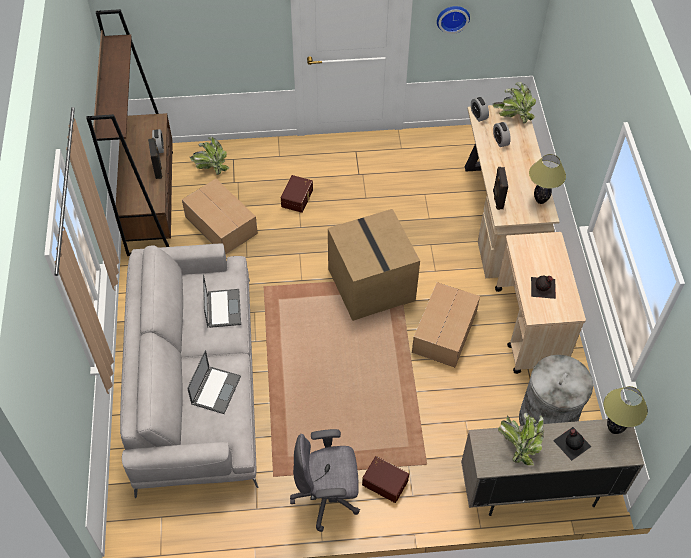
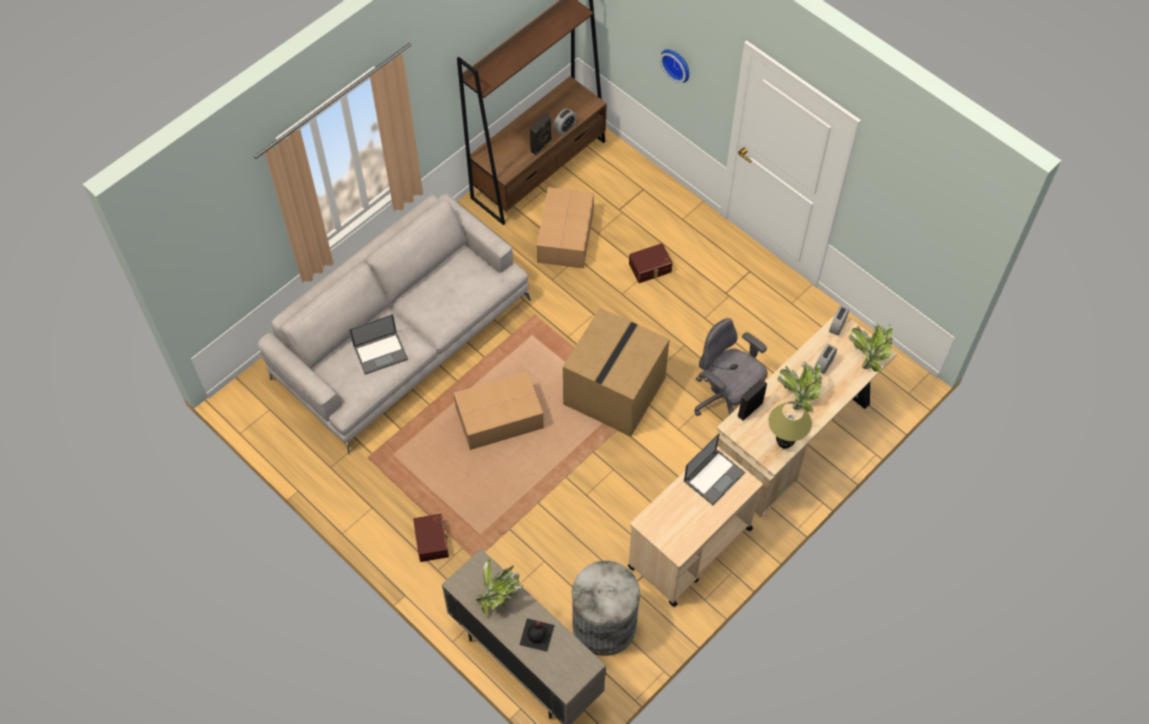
camera: 50 degrees right, 5 degrees up
potted plant [190,137,229,175] -> potted plant moved to [778,362,822,412]
laptop [203,275,241,328] -> laptop moved to [684,433,745,505]
grey office chair [290,429,360,532] -> grey office chair moved to [695,318,768,416]
cardboard box [412,282,480,367] -> cardboard box moved to [454,371,544,450]
wall clock [437,6,470,34] -> wall clock moved to [660,50,689,83]
black bottle [531,276,556,299] -> none
table lamp [603,386,648,434] -> none

